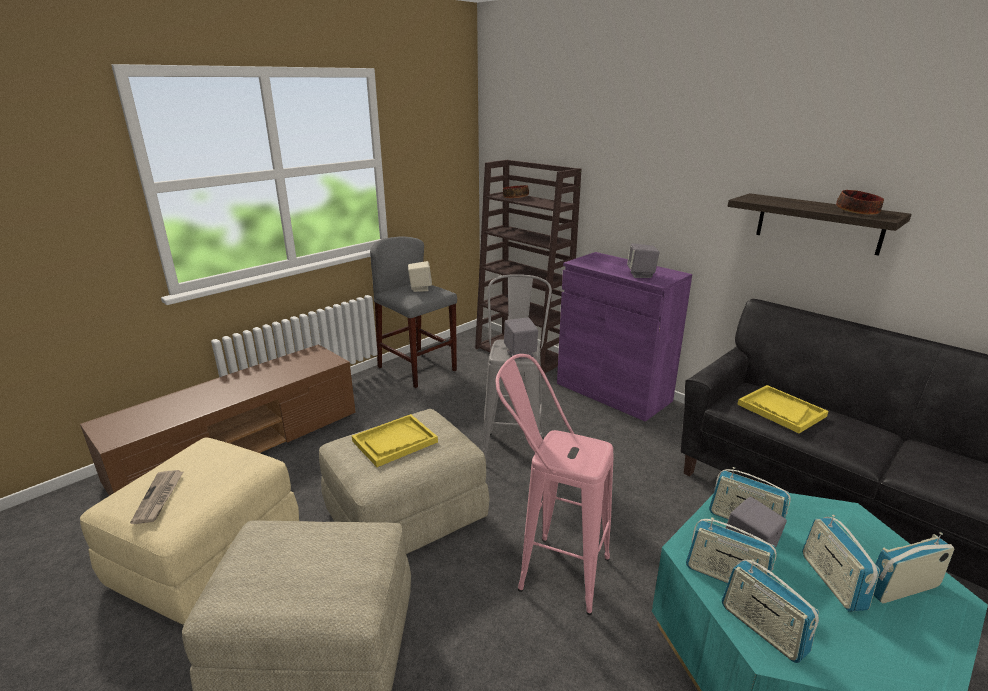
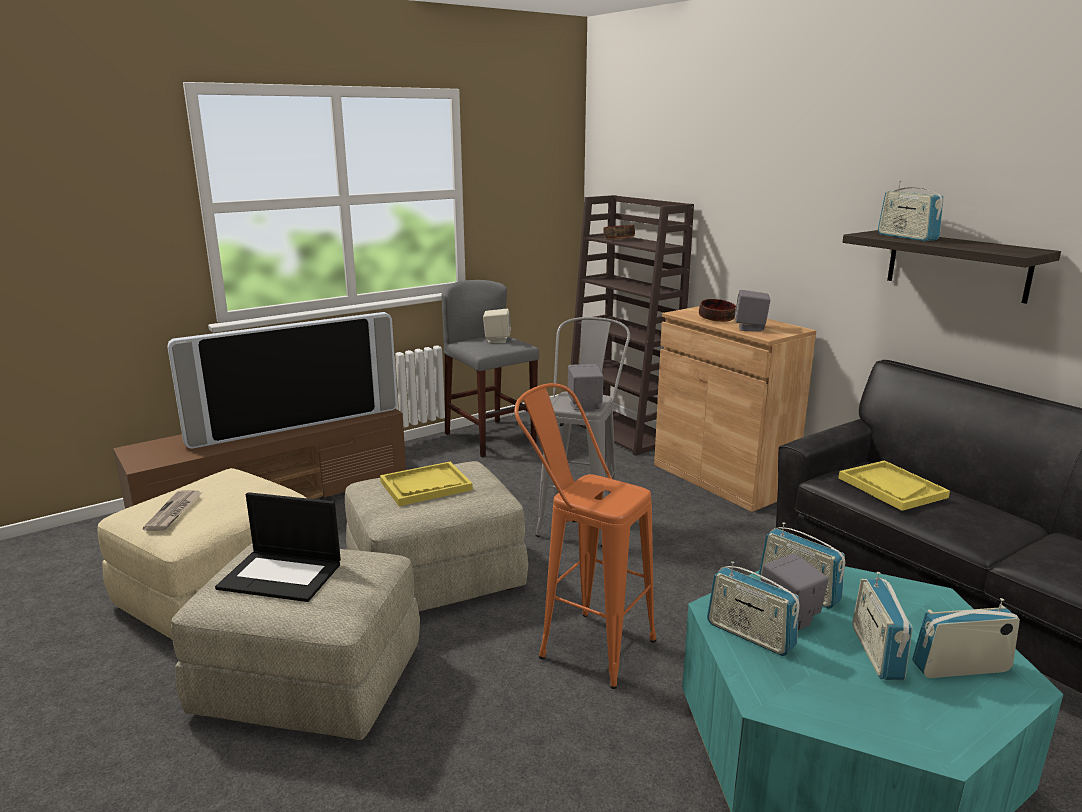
camera: 10 degrees right, 5 degrees down
pink stool [496,354,614,615] -> orange stool [514,383,656,689]
purple cabinet [557,252,692,422] -> brown cabinet [654,306,816,512]
radio [722,559,819,663] -> radio moved to [878,181,944,241]
bowl [836,190,884,215] -> bowl moved to [699,299,736,322]
none -> television [167,312,398,449]
none -> laptop [215,492,341,602]

